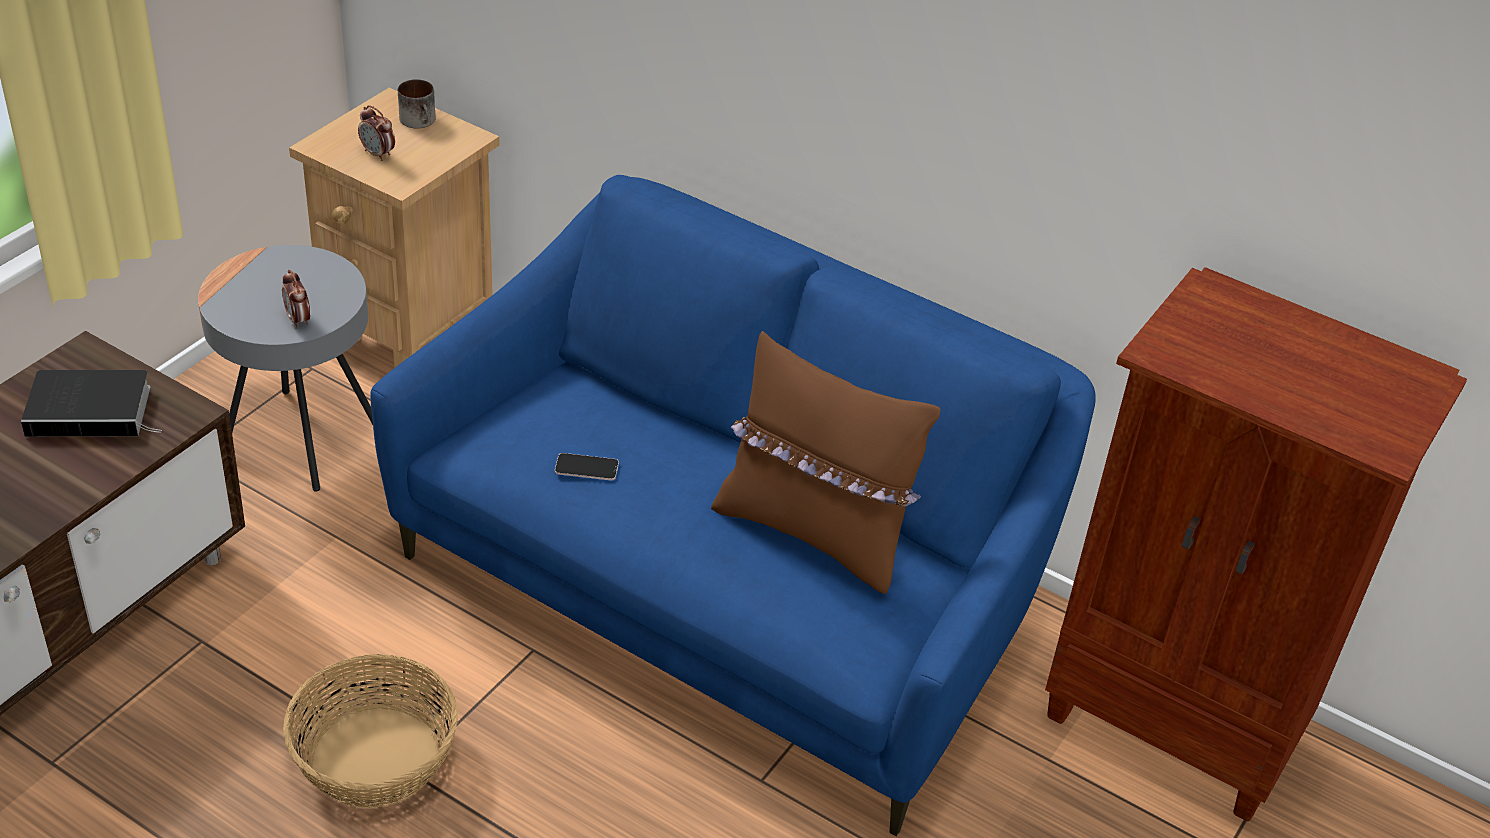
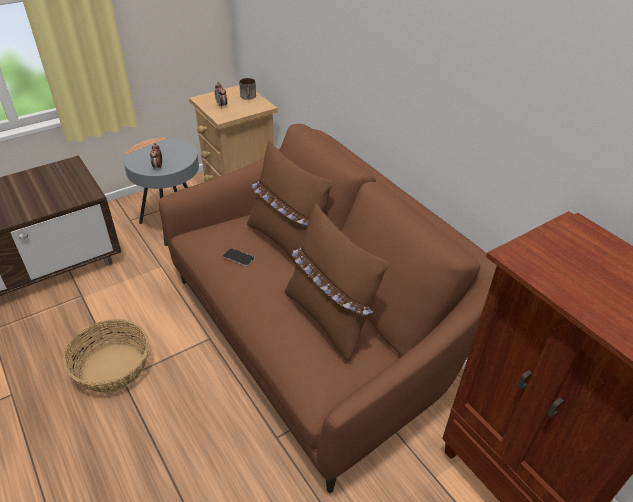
camera: 25 degrees right, 0 degrees up
book [21,370,162,437] -> none
blue sofa [370,175,1096,836] -> brown sofa [159,124,497,494]
none -> brown pillow [247,141,333,264]

